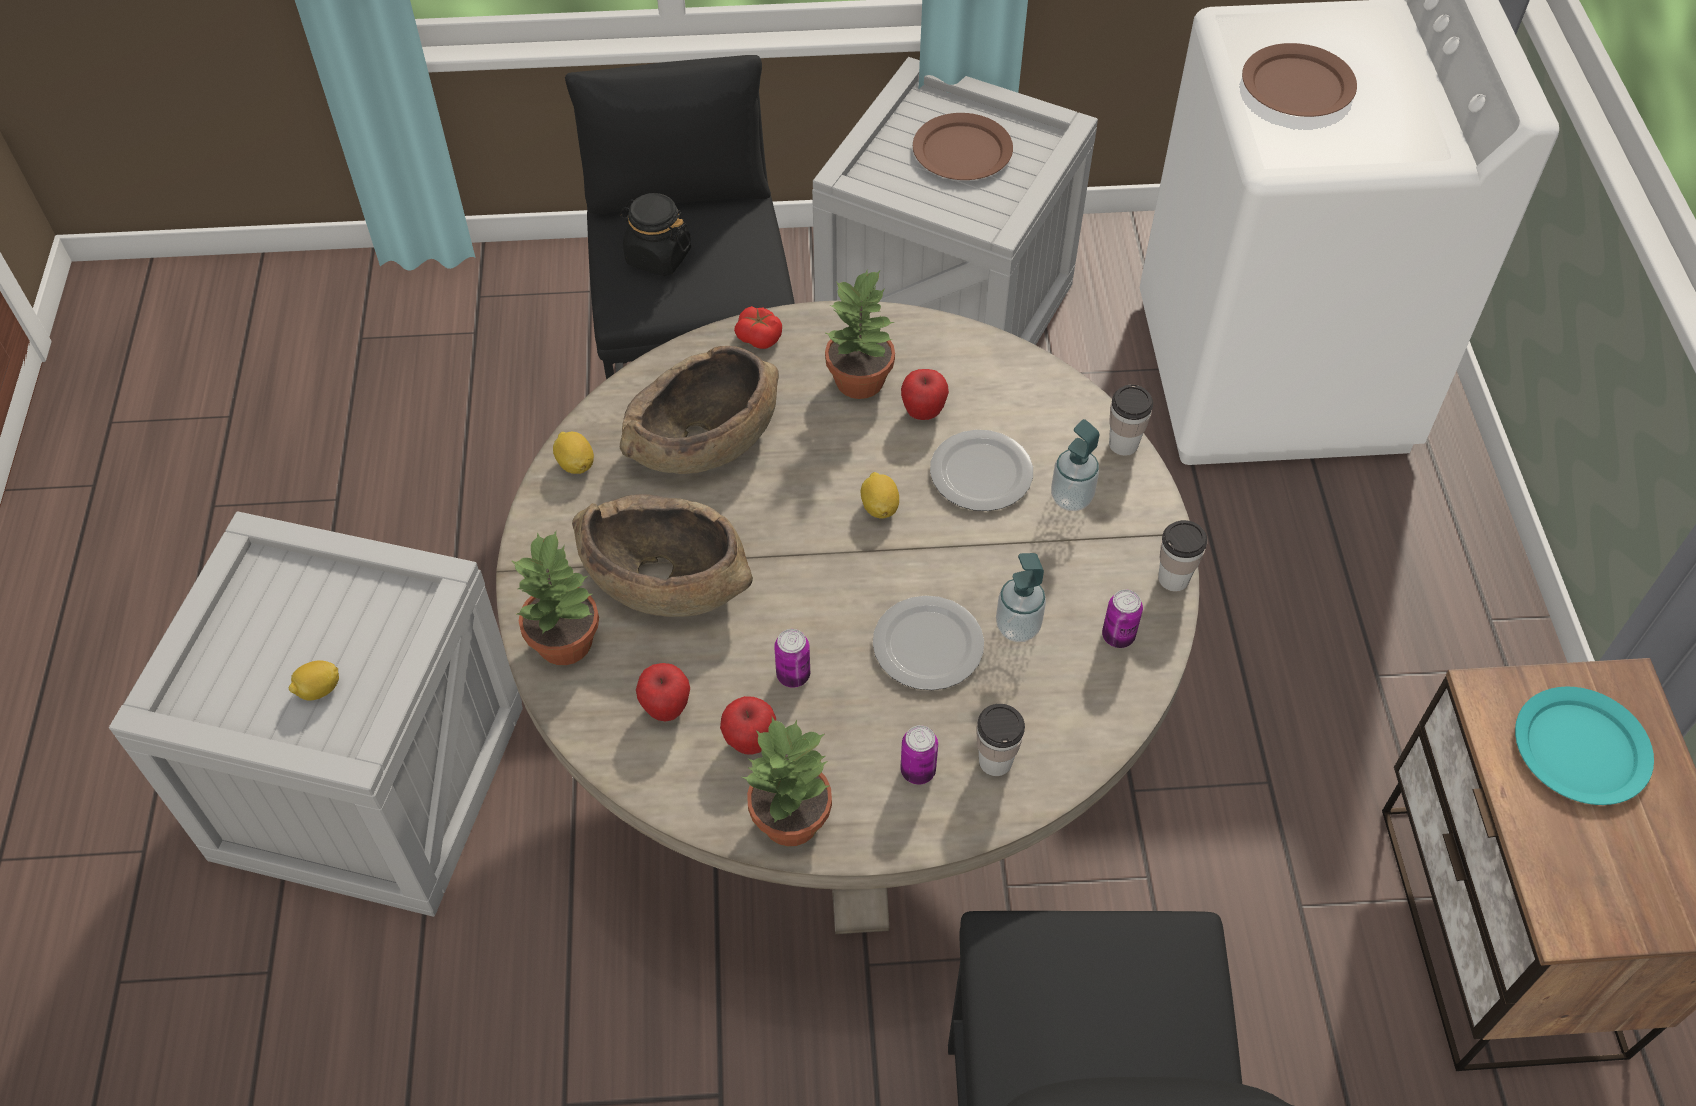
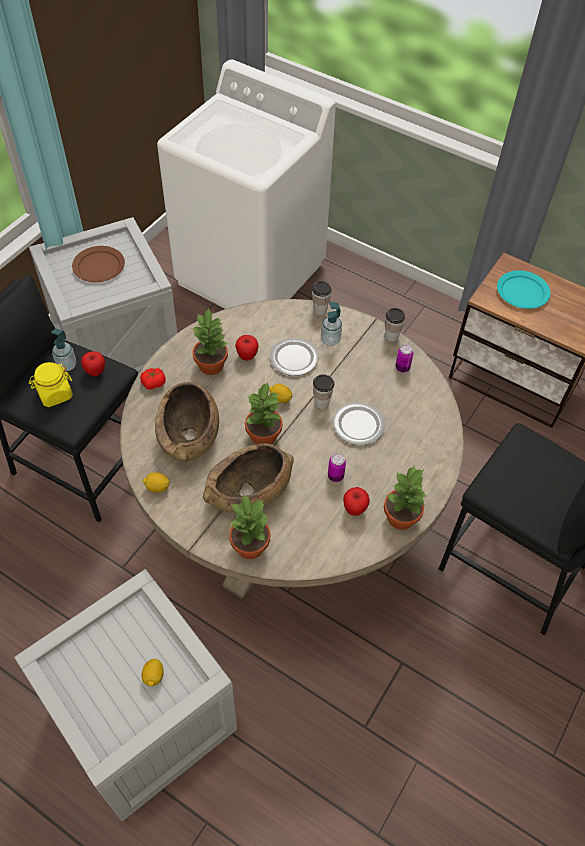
camera: 55 degrees left, 0 degrees up
black jar [619,193,691,276] -> yellow jar [29,362,73,407]
apple [636,663,690,722] -> apple moved to [81,351,105,376]
can [900,725,938,785] -> none
cup [976,704,1025,776] -> cup moved to [313,374,334,409]
soap dispenser [996,553,1046,642] -> soap dispenser moved to [51,329,76,372]
brown plate [1242,43,1357,117] -> none
none -> potted plant [245,382,282,444]

